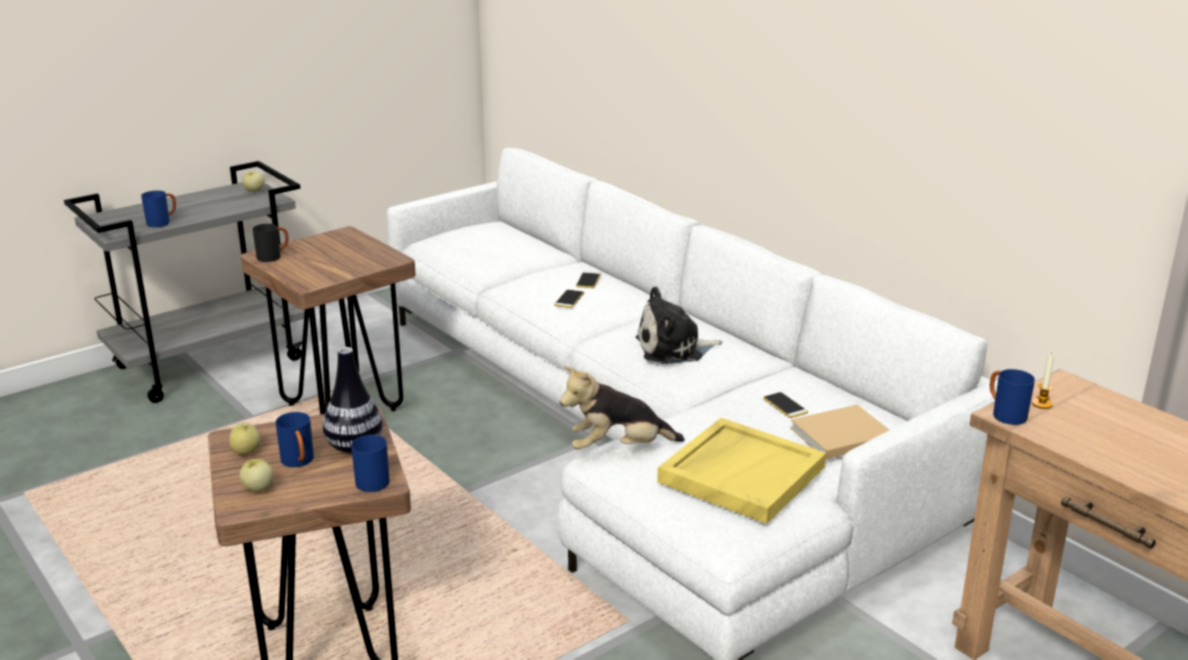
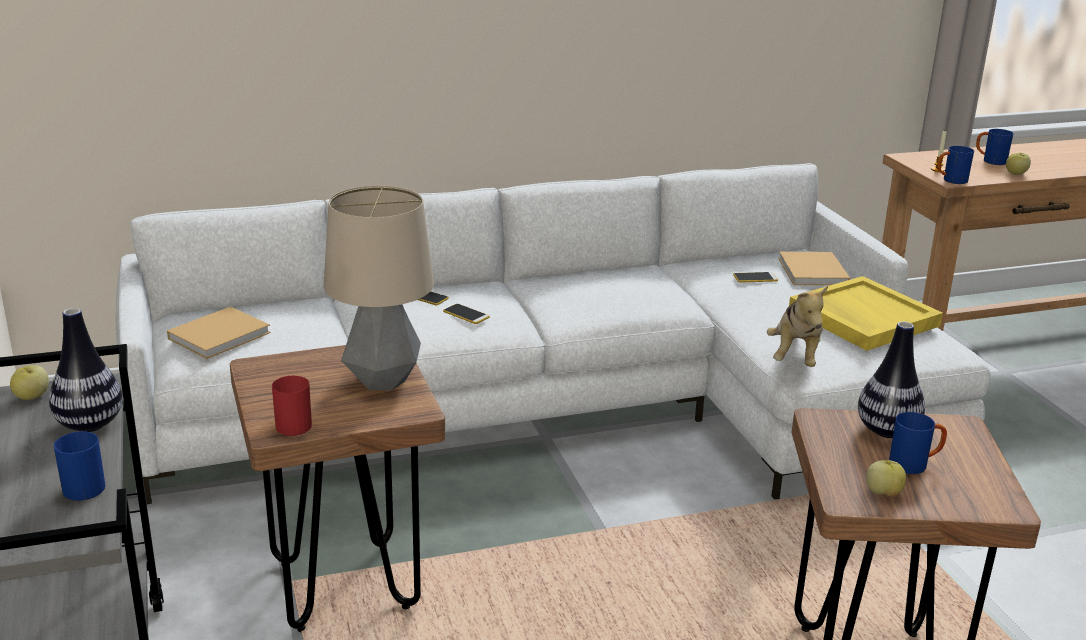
camera: 70 degrees left, 0 degrees up
apple [239,459,274,492] -> apple moved to [1006,153,1031,175]
black mug [253,224,288,262] -> red mug [272,376,312,436]
blue mug [351,435,390,492] -> blue mug moved to [976,129,1014,165]
plush toy [636,286,723,364] -> none
none -> vase [49,308,122,432]
none -> beige book [167,307,271,359]
none -> table lamp [324,185,434,391]

